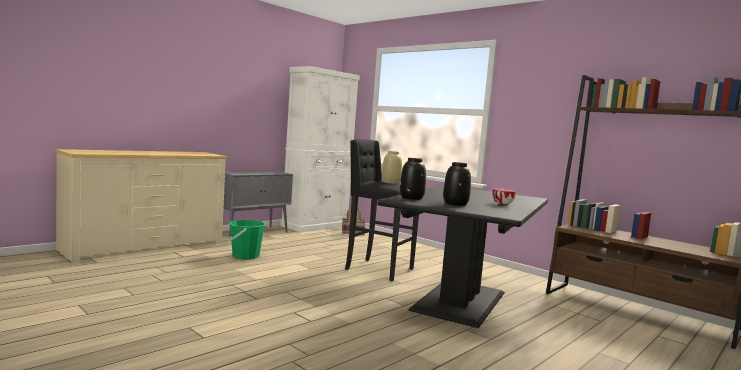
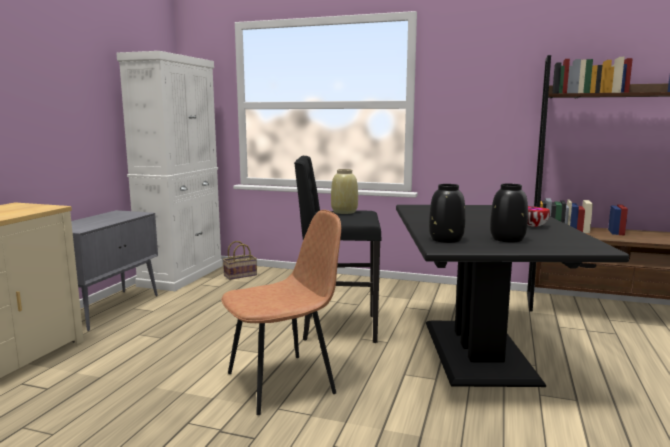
camera: 25 degrees left, 5 degrees up
green bucket [229,220,266,259] -> none
none -> brown chair [221,210,341,415]

